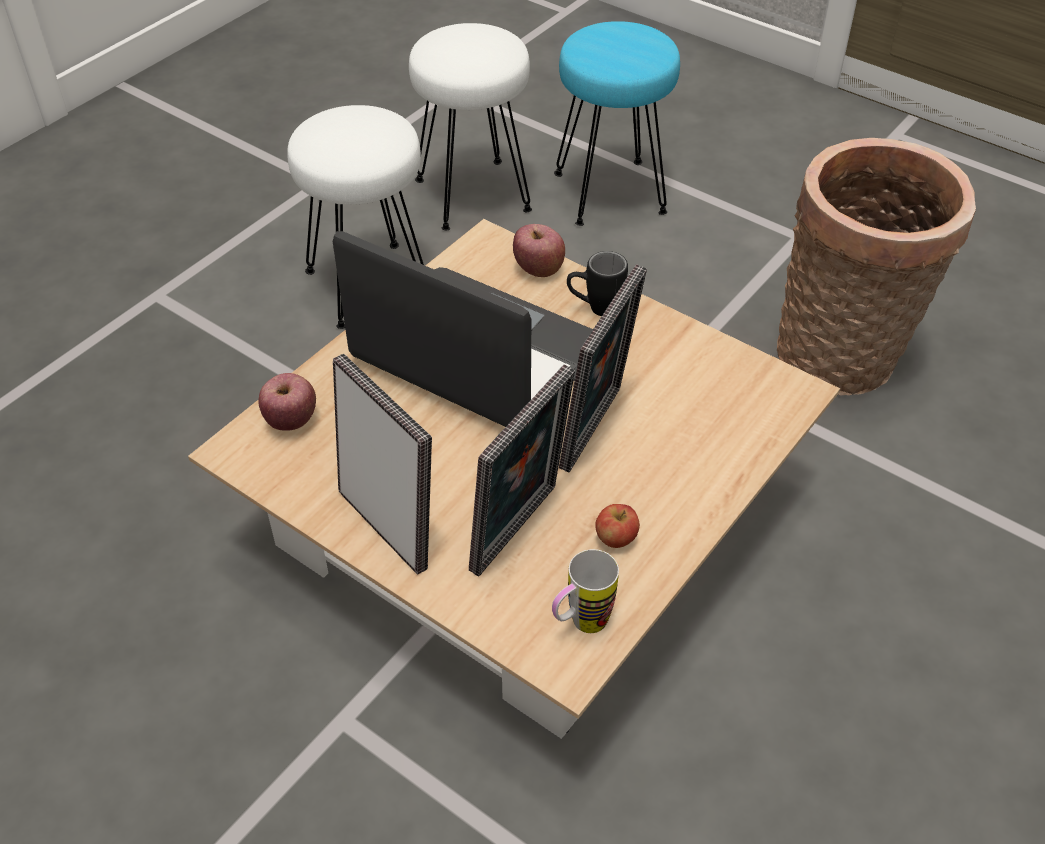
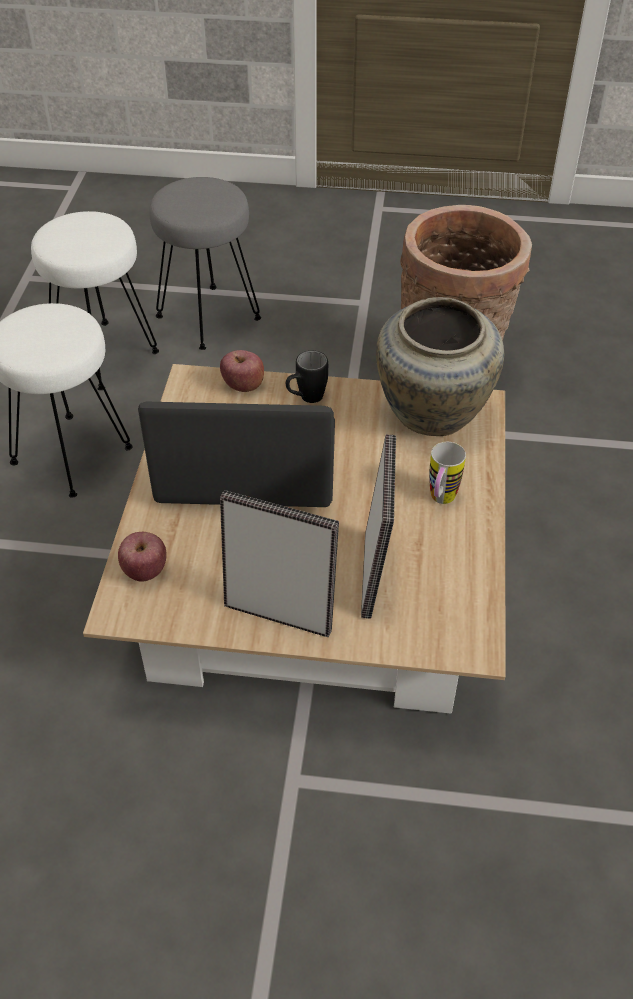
camera: 30 degrees left, 0 degrees up
mug [552,549,619,633] -> mug moved to [429,442,466,504]
turquoise stool [554,21,680,226] -> grey stool [149,177,261,350]
picture frame [559,264,647,472] -> none
apple [595,504,640,548] -> none
none -> beige vase [376,297,505,436]

